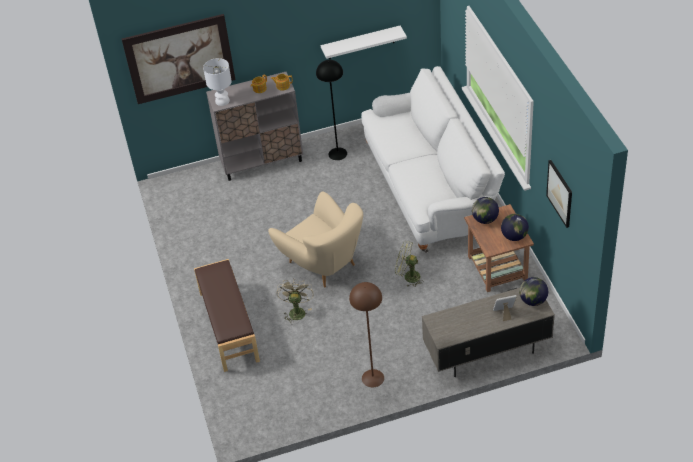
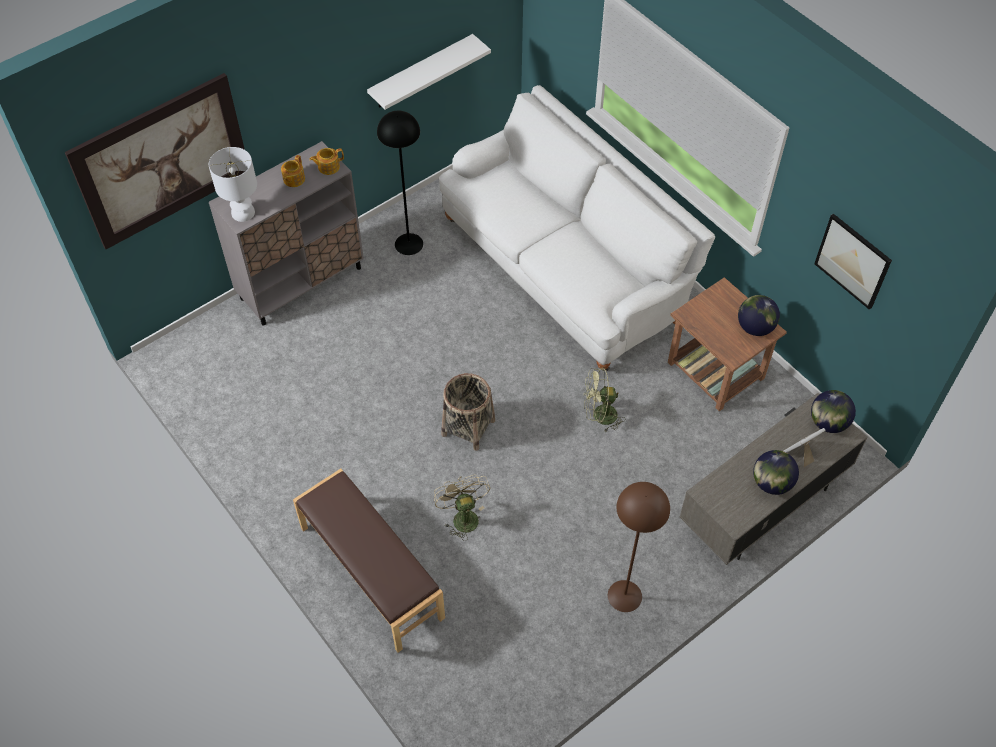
camera: 25 degrees left, 10 degrees up
beige armchair [268,191,363,287] -> basket [441,373,495,451]
globe [472,197,499,224] -> globe moved to [753,450,799,495]

